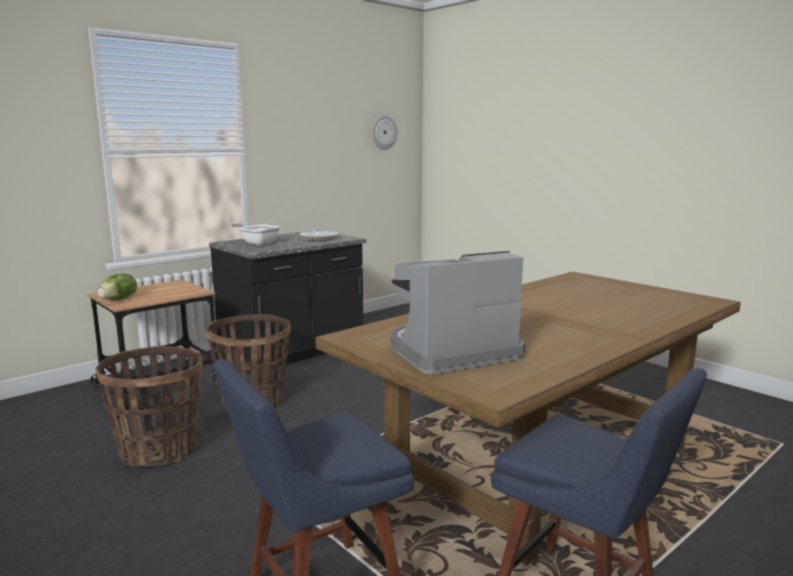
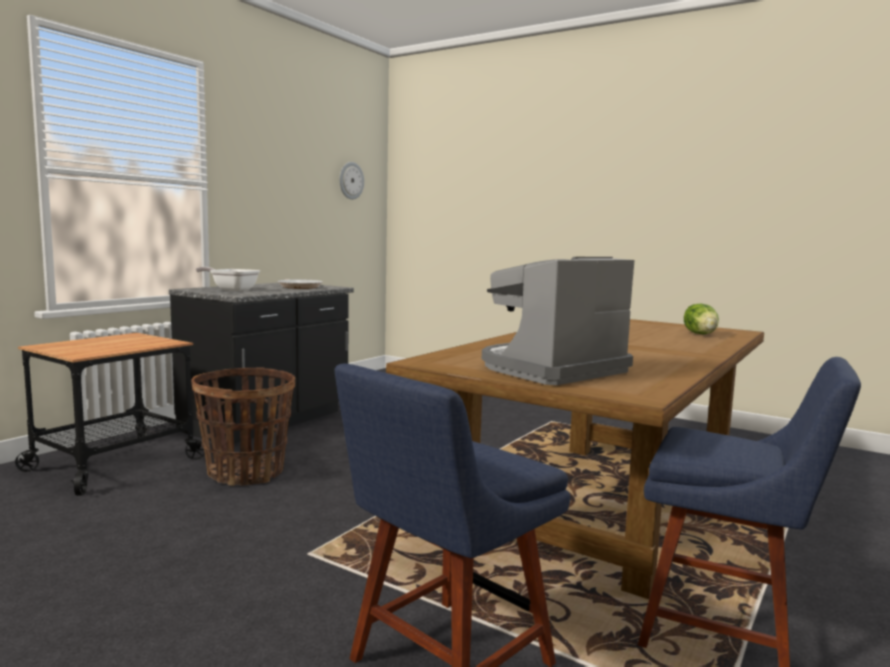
camera: 15 degrees left, 5 degrees down
basket [96,346,203,467] -> none
lettuce [98,274,137,300] -> lettuce moved to [684,303,719,334]

